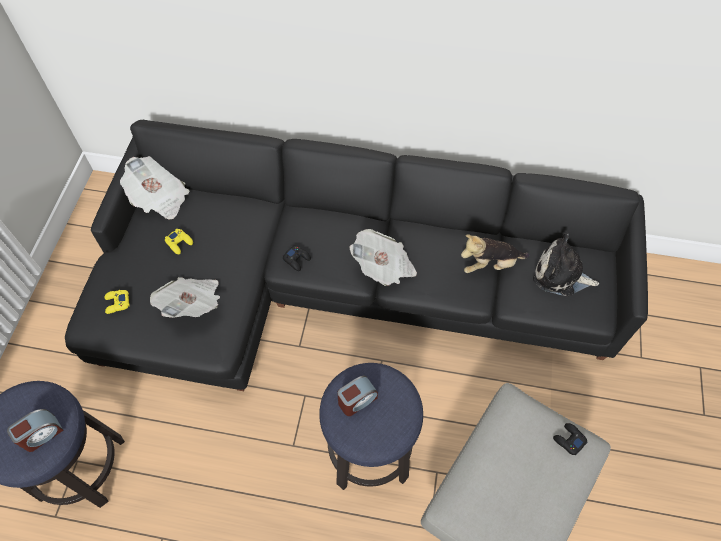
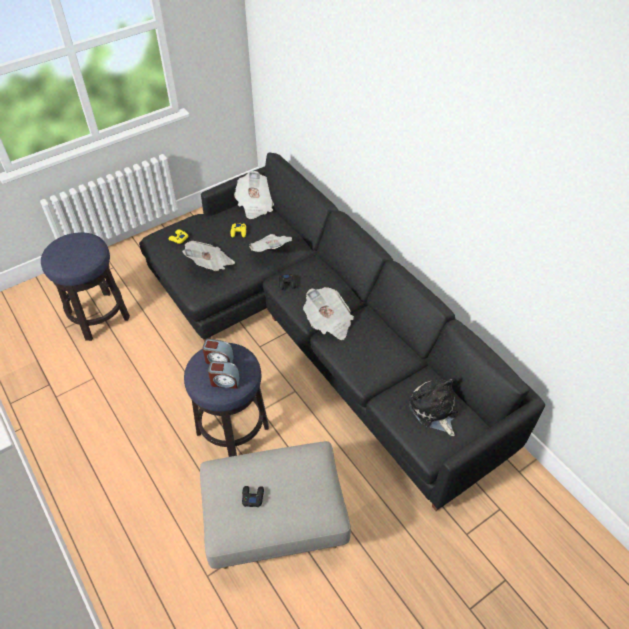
camera: 45 degrees right, 10 degrees down
alarm clock [7,409,64,452] -> alarm clock moved to [208,361,240,389]
plush toy [461,234,529,273] -> none
black game controller [553,423,588,455] -> black game controller moved to [242,486,264,507]
none -> newspaper [249,234,292,252]

